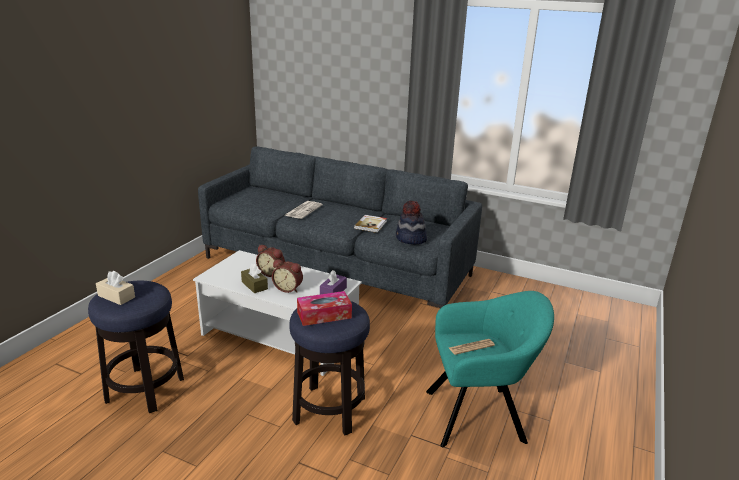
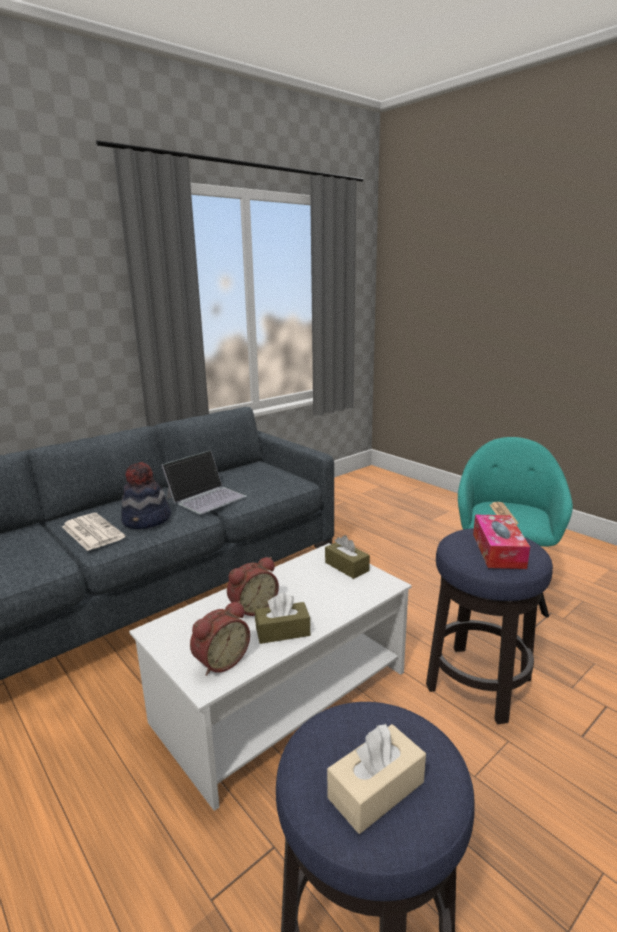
camera: 65 degrees left, 5 degrees down
alarm clock [272,259,303,293] -> alarm clock moved to [190,601,250,676]
purple tissue box [320,270,347,294] -> brown tissue box [325,535,370,579]
book [354,215,387,233] -> laptop [162,450,247,514]
hat [396,201,427,244] -> hat moved to [121,462,171,529]

